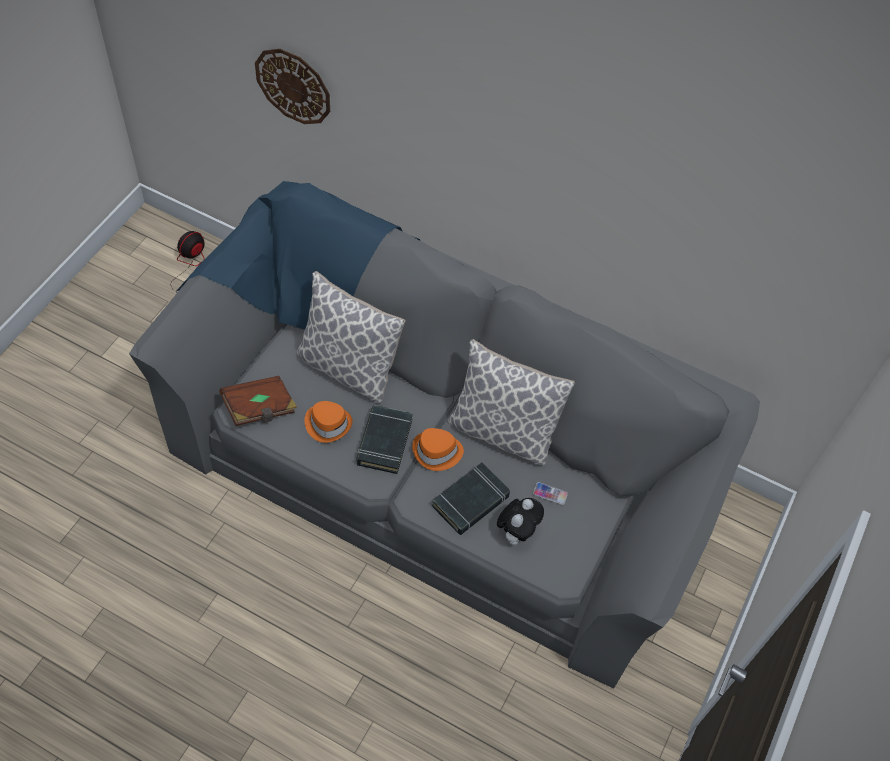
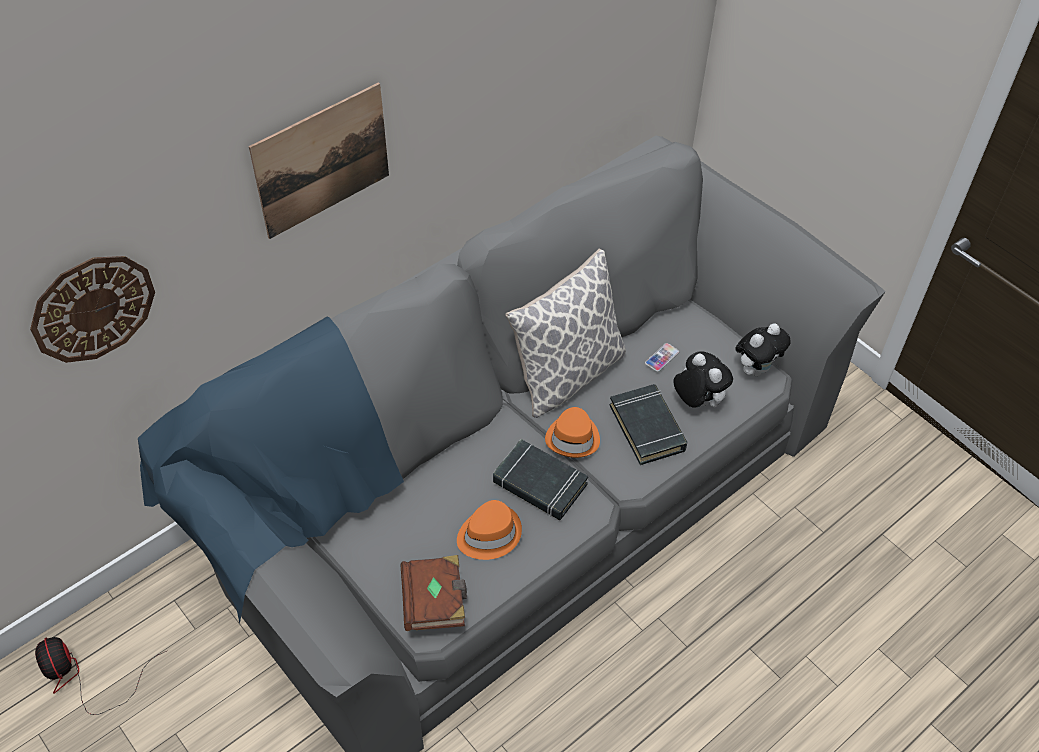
camera: 65 degrees left, 5 degrees down
pillow [296,271,406,403] -> none
none -> picture [249,82,389,239]
none -> plush toy [735,323,791,376]

